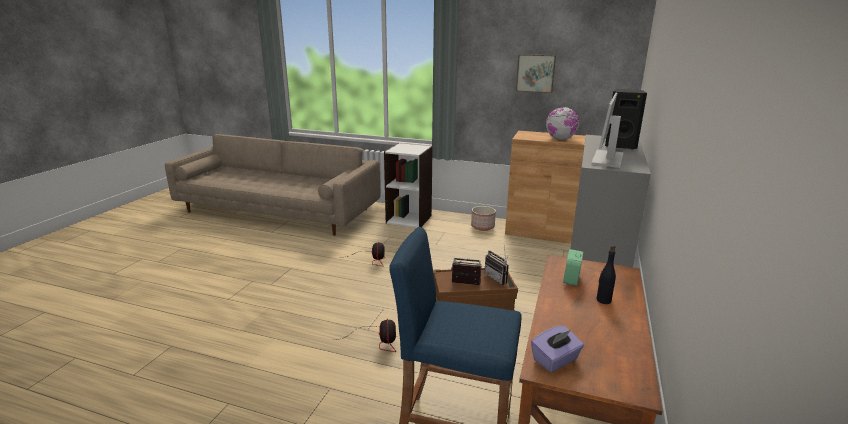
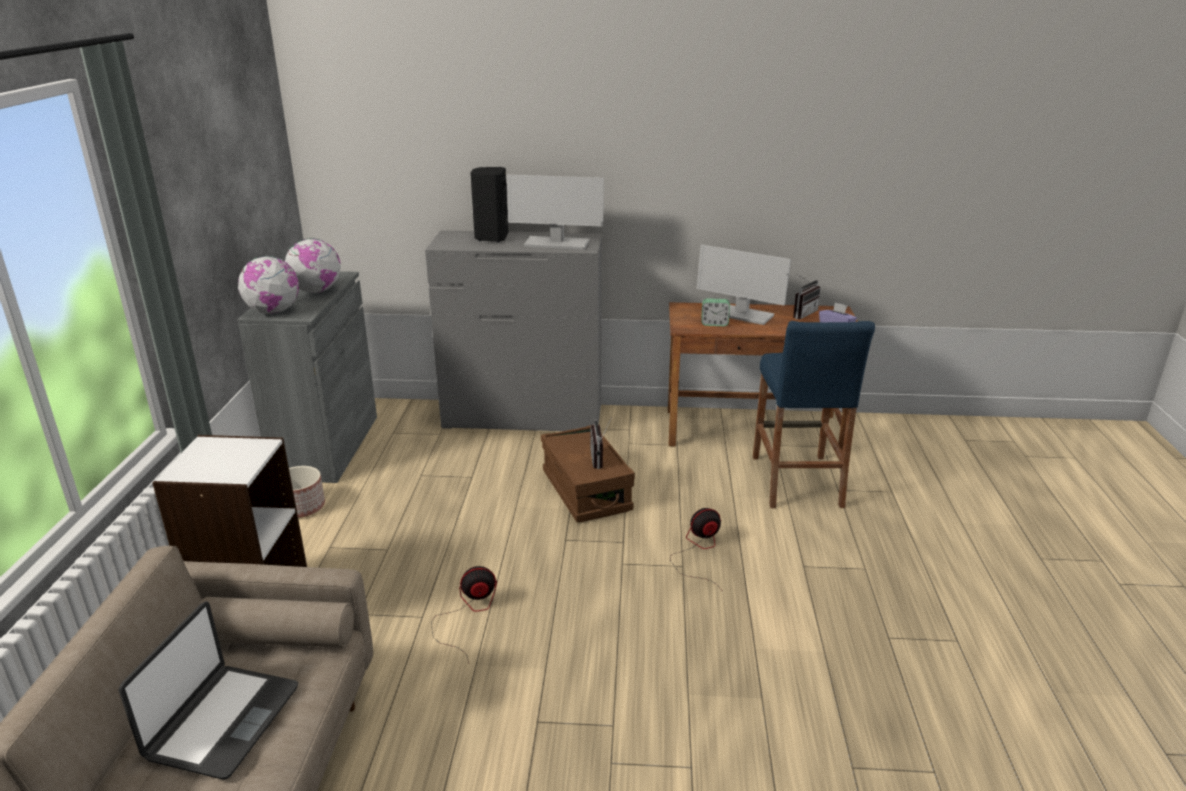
camera: 105 degrees left, 5 degrees up
radio [484,245,509,285] -> radio moved to [793,274,821,319]
brown cabinet [505,131,586,244] -> grey cabinet [238,271,377,483]
picture [516,54,556,93] -> none
black bottle [596,245,616,304] -> monitor [697,244,791,325]
none -> laptop [119,601,298,780]
none -> globe [238,256,299,314]

